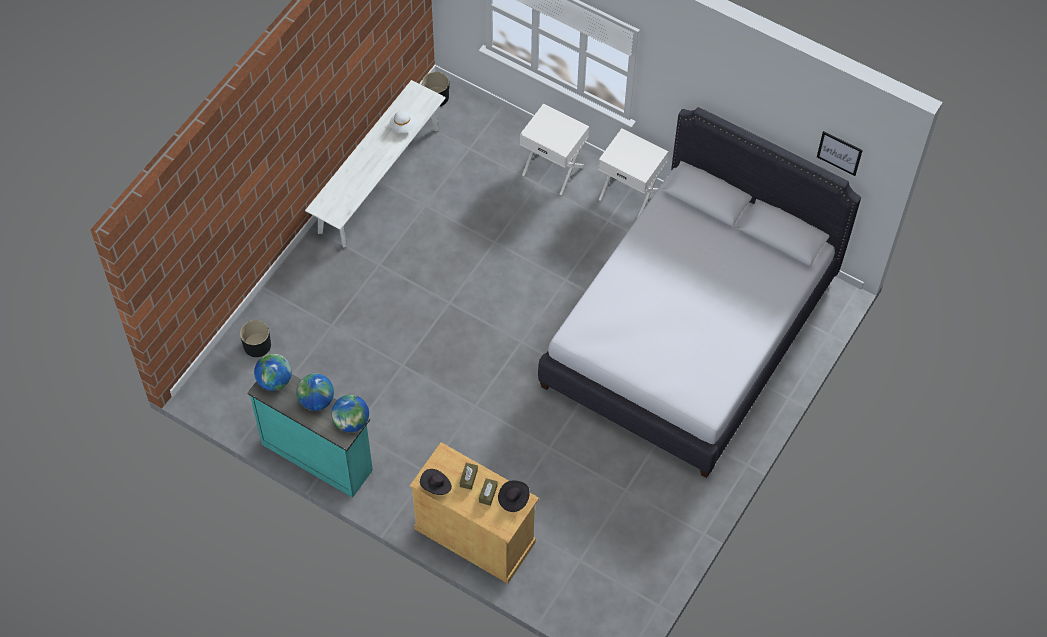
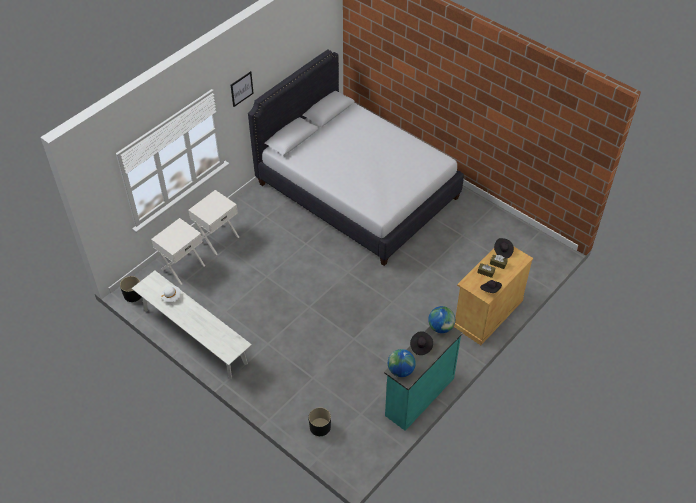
camera: 80 degrees left, 10 degrees down
globe [296,373,334,411] -> black hat [410,331,433,355]
white nightstand [598,128,668,218] -> white nightstand moved to [151,218,205,285]
picture [817,131,863,176] -> picture moved to [231,71,254,107]

